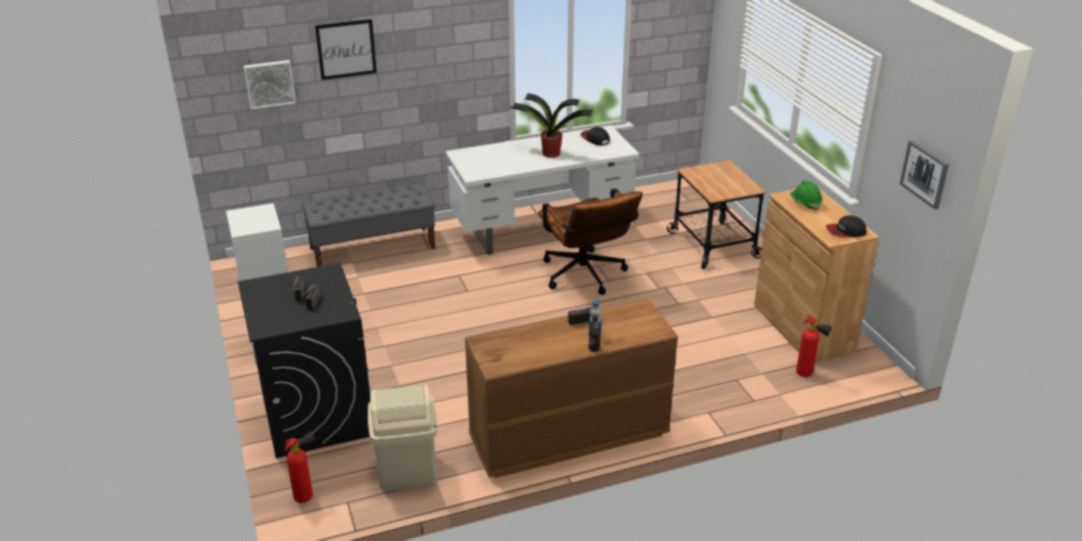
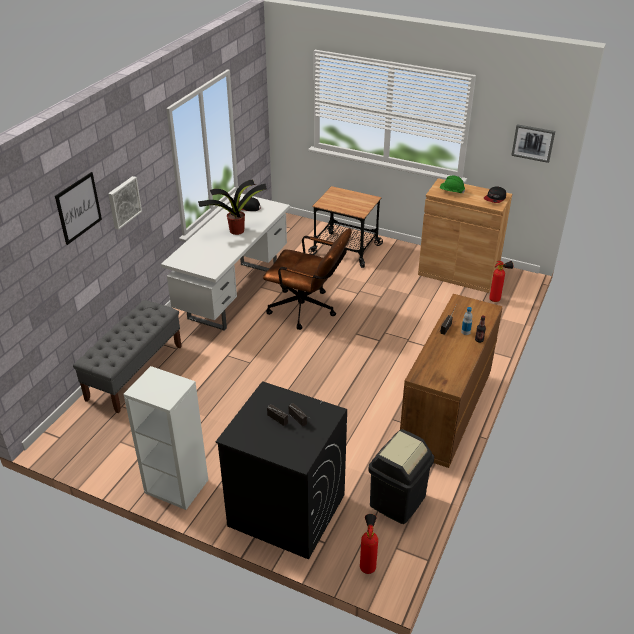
camera: 45 degrees left, 5 degrees up
picture [243,60,296,110] -> picture moved to [108,176,142,230]
beige trash can [368,384,437,491] -> black trash can [368,429,434,524]

